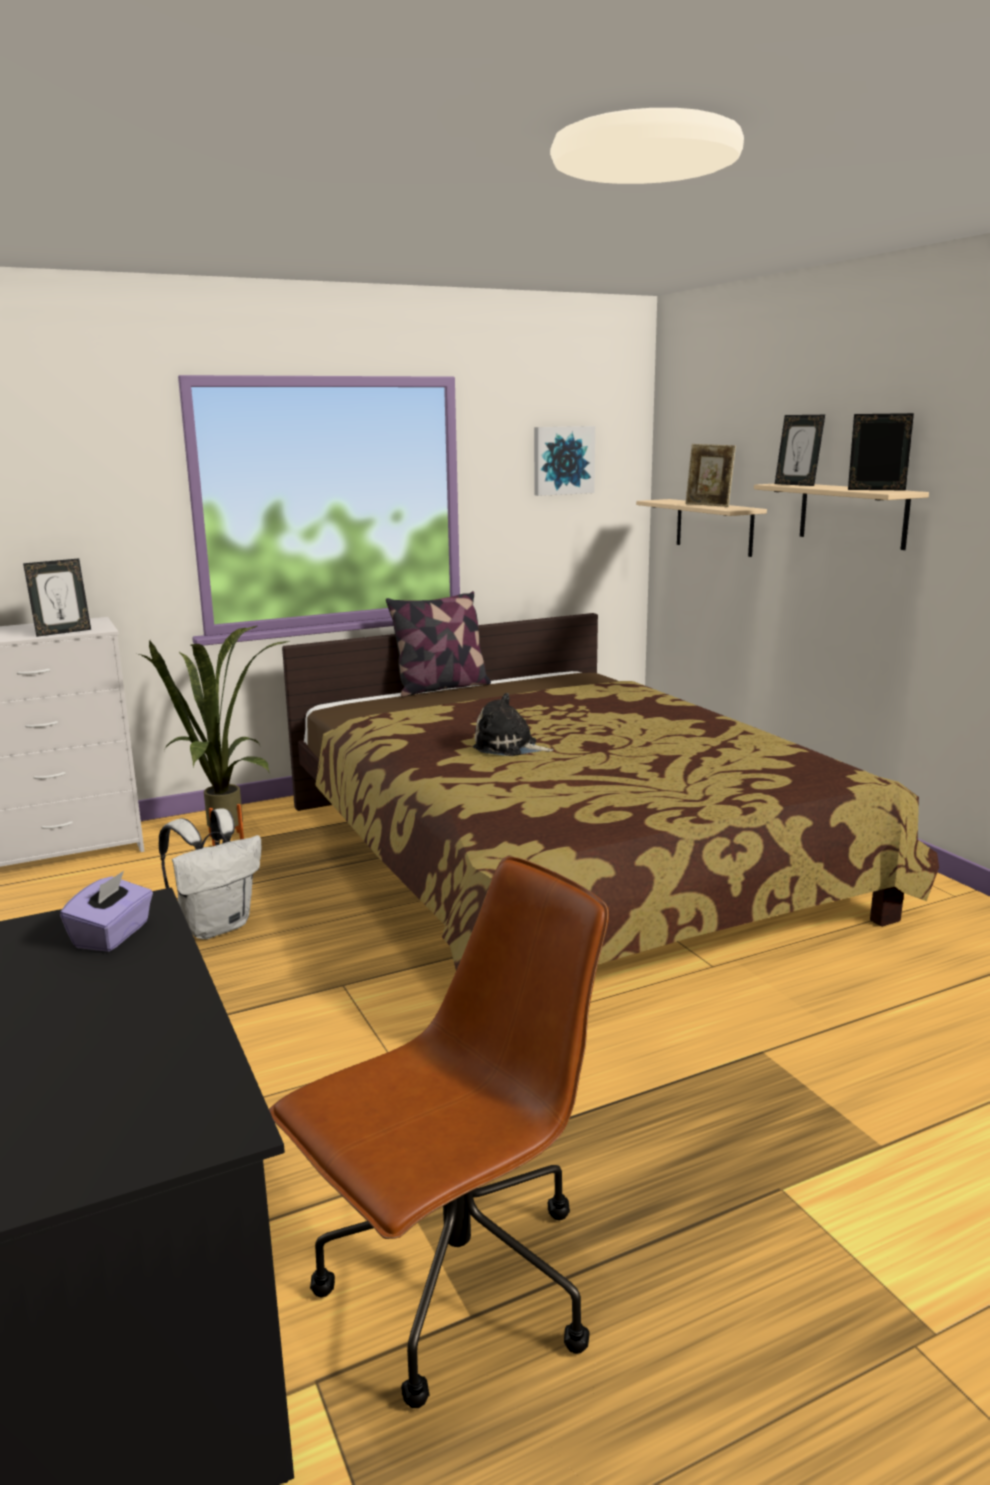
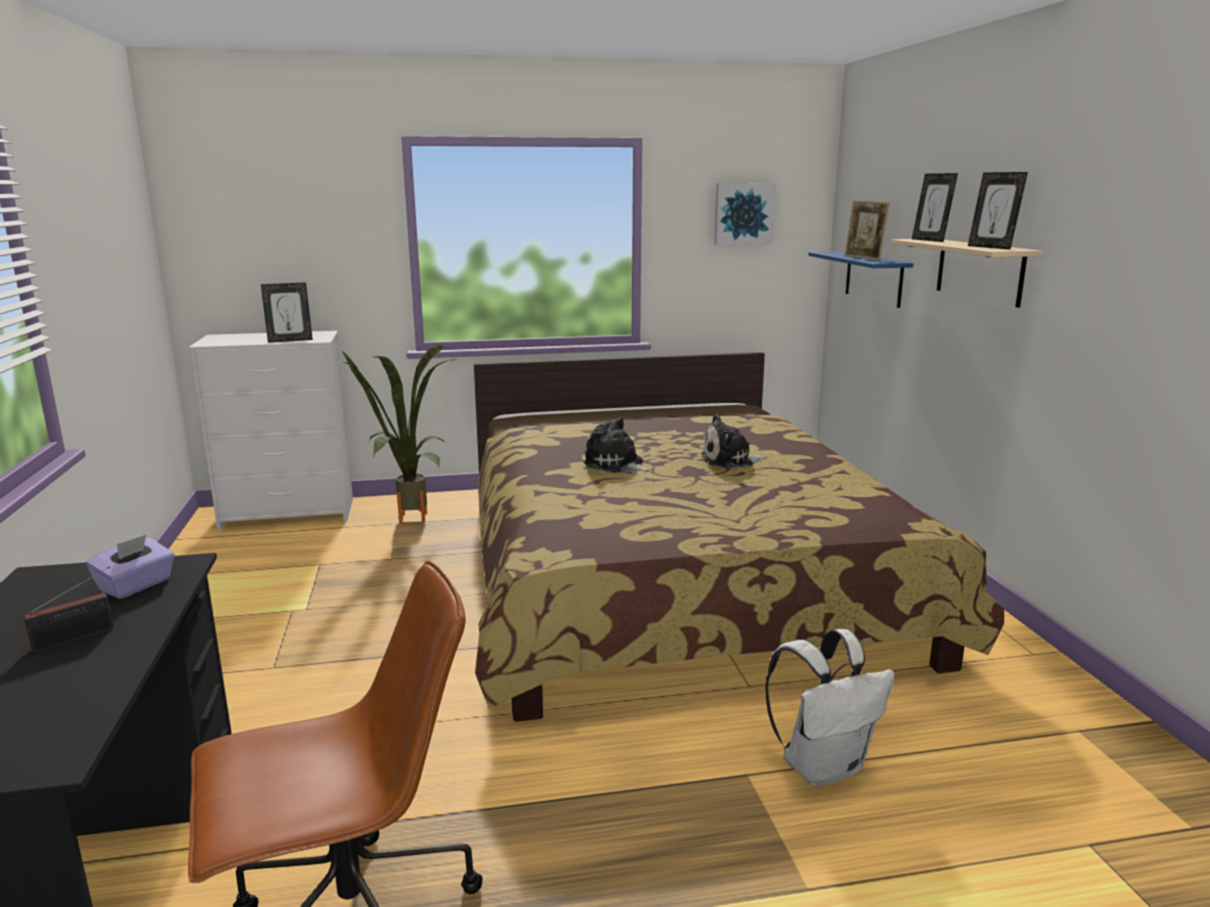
camera: 15 degrees right, 0 degrees up
white backpack [159,808,261,939] -> white backpack moved to [765,629,895,787]
pillow [386,591,491,697] -> none
beige shelf [636,499,767,557] -> blue shelf [808,251,914,308]
picture frame [848,413,914,490] -> picture frame turned 150 degrees counterclockwise [968,172,1028,250]
none -> radio [24,566,114,653]
none -> plush toy [701,414,768,468]

